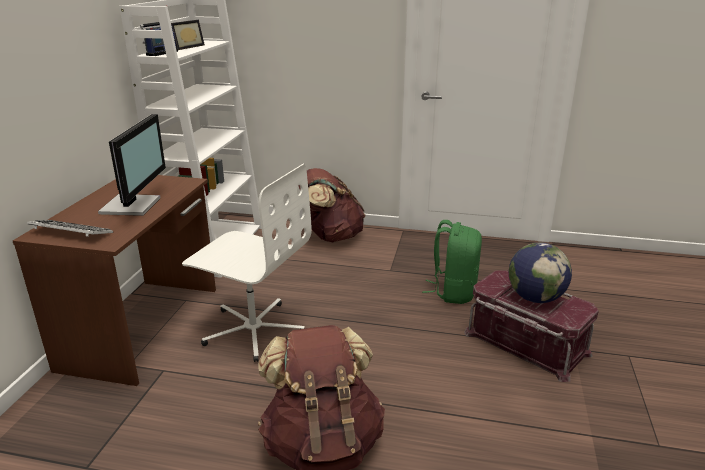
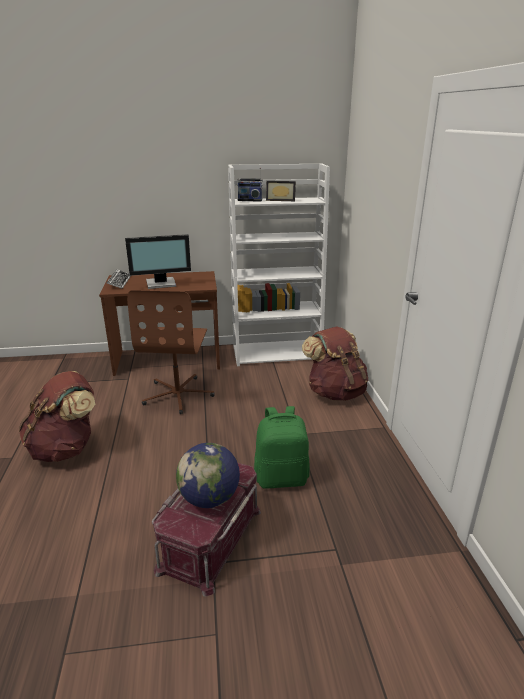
camera: 70 degrees right, 0 degrees up
white office chair [182,164,312,362] -> brown office chair [127,290,215,414]

